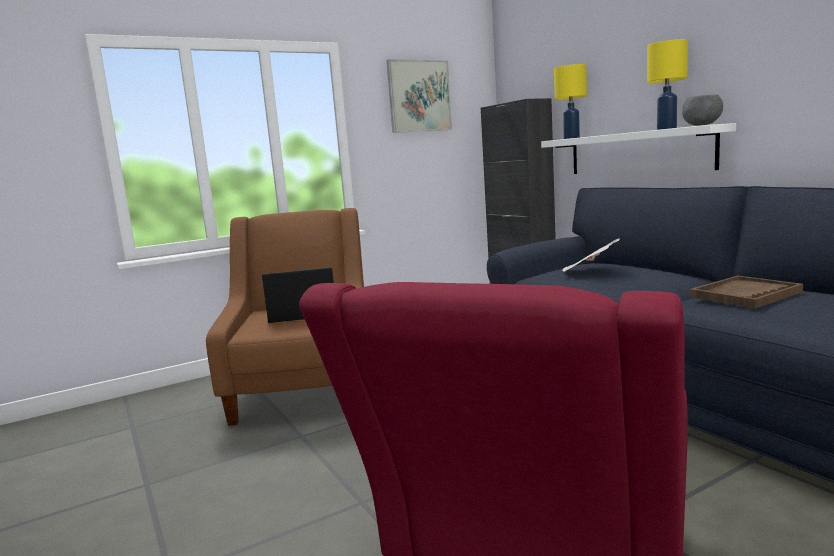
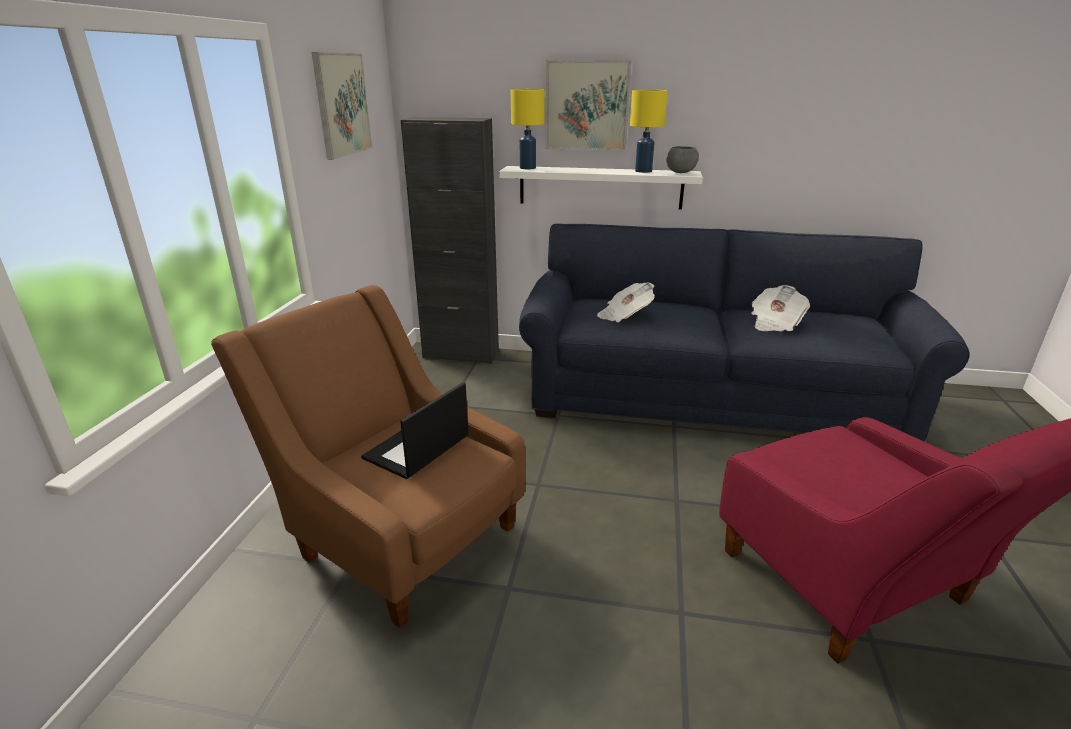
camera: 50 degrees left, 15 degrees up
brown tray [690,276,803,308] -> newspaper [751,285,810,331]
none -> picture [546,60,631,151]

